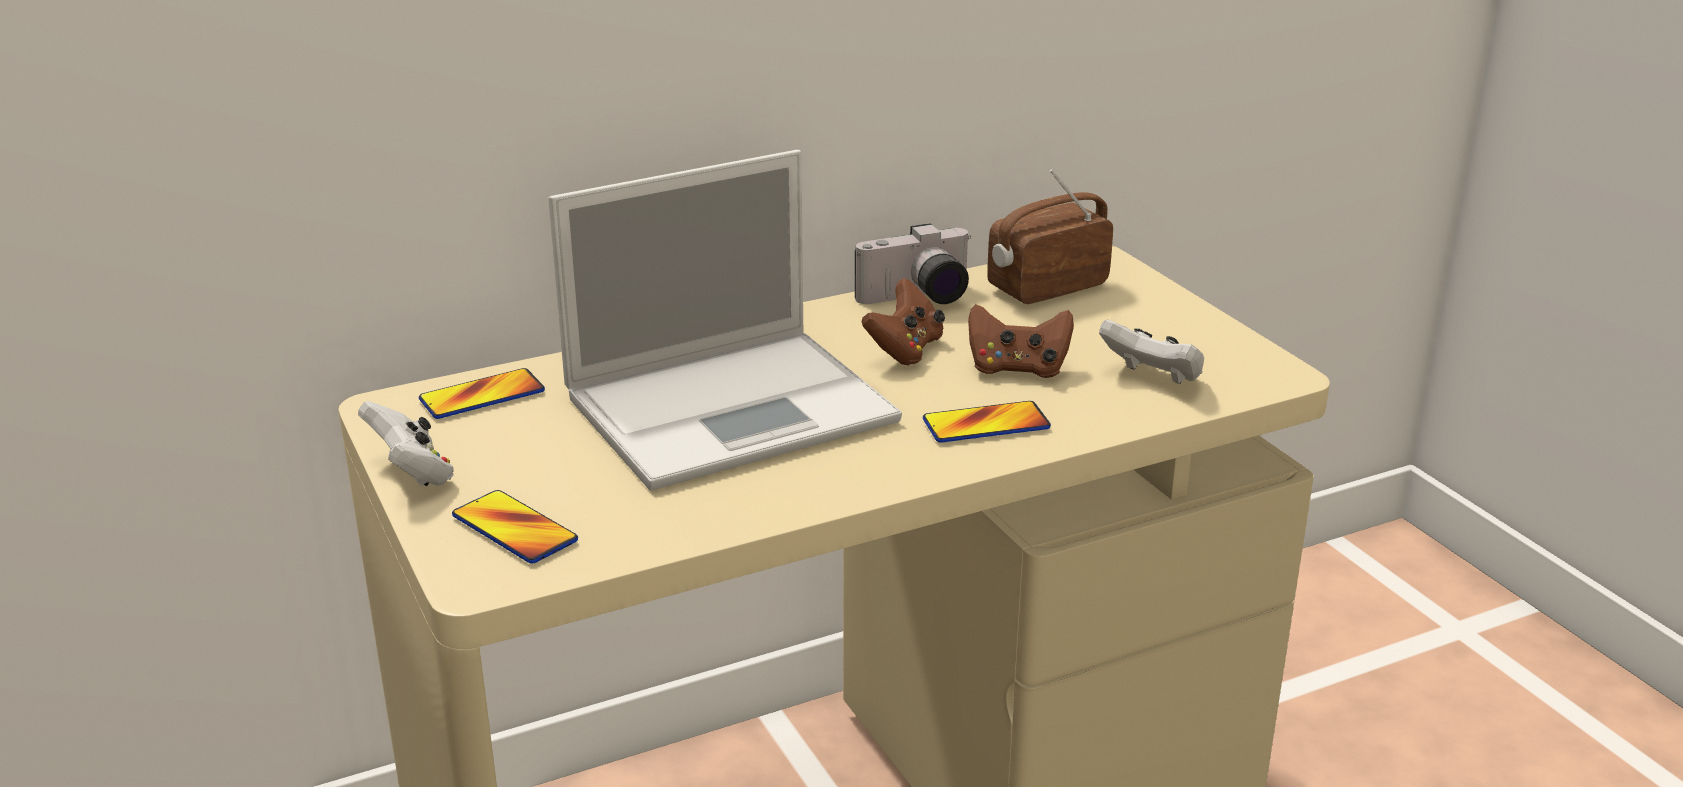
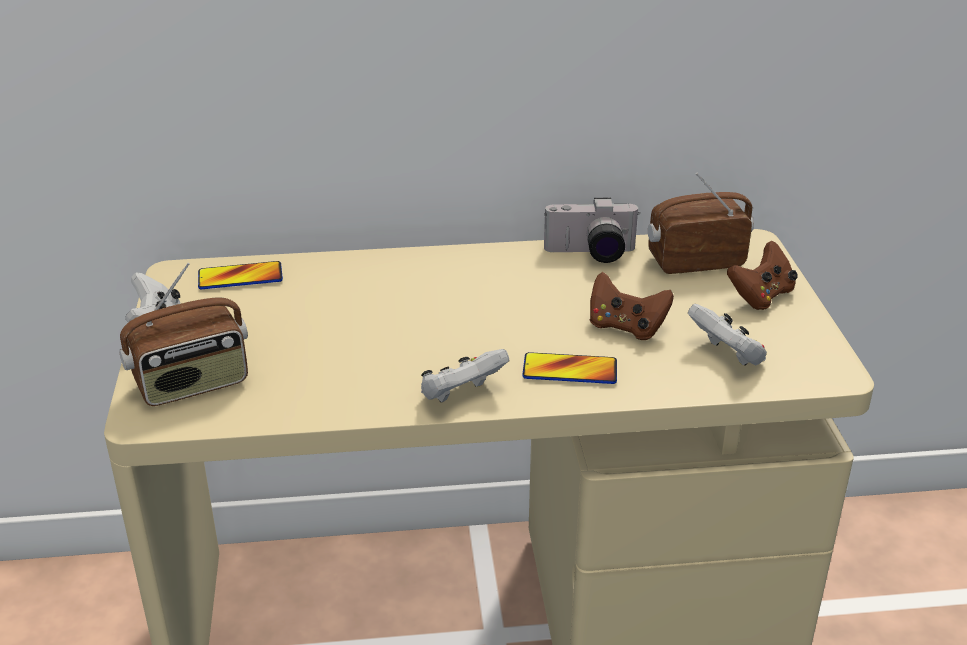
camera: 20 degrees right, 5 degrees up
phone [452,490,578,563] -> radio [119,263,248,406]
laptop [548,150,902,491] -> none
brown game controller [861,278,945,365] -> brown game controller moved to [727,241,798,310]
none -> white game controller [421,349,509,403]

